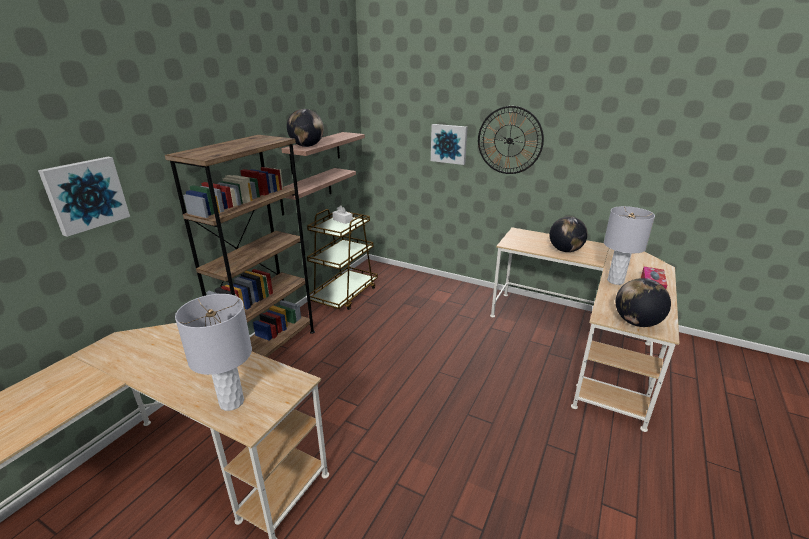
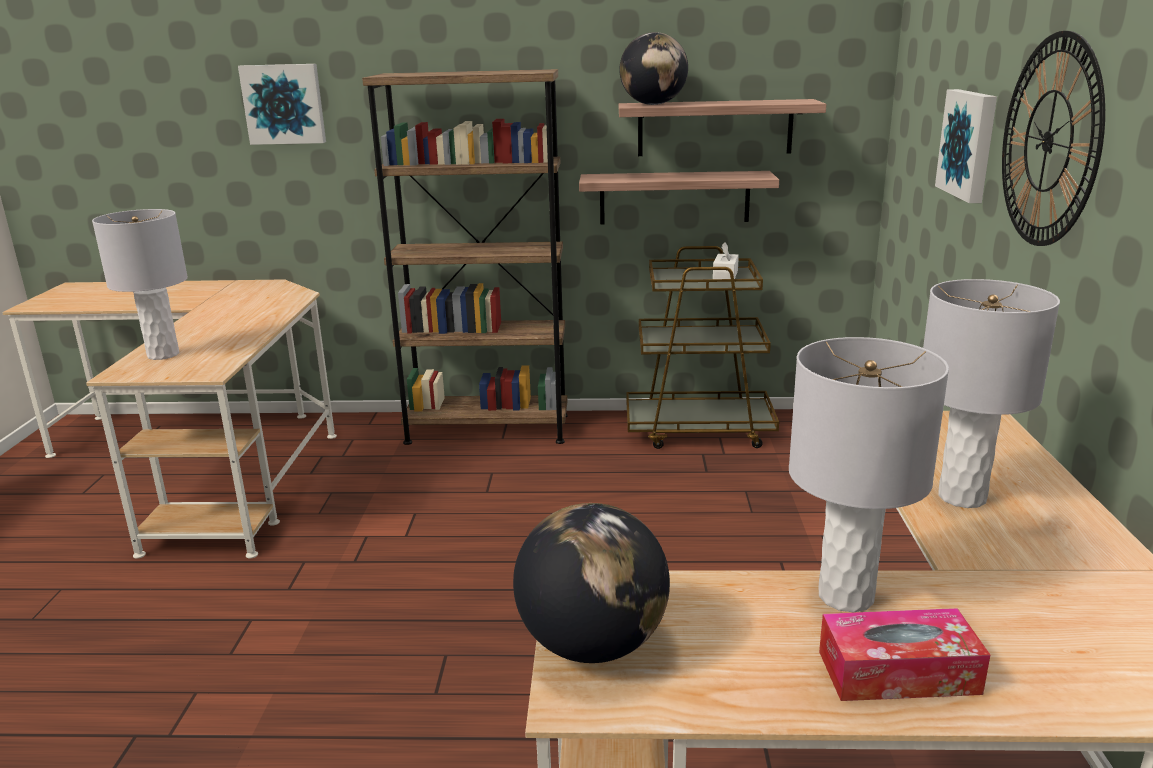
camera: 65 degrees right, 5 degrees down
globe [549,216,588,252] -> grey table lamp [923,279,1060,508]

